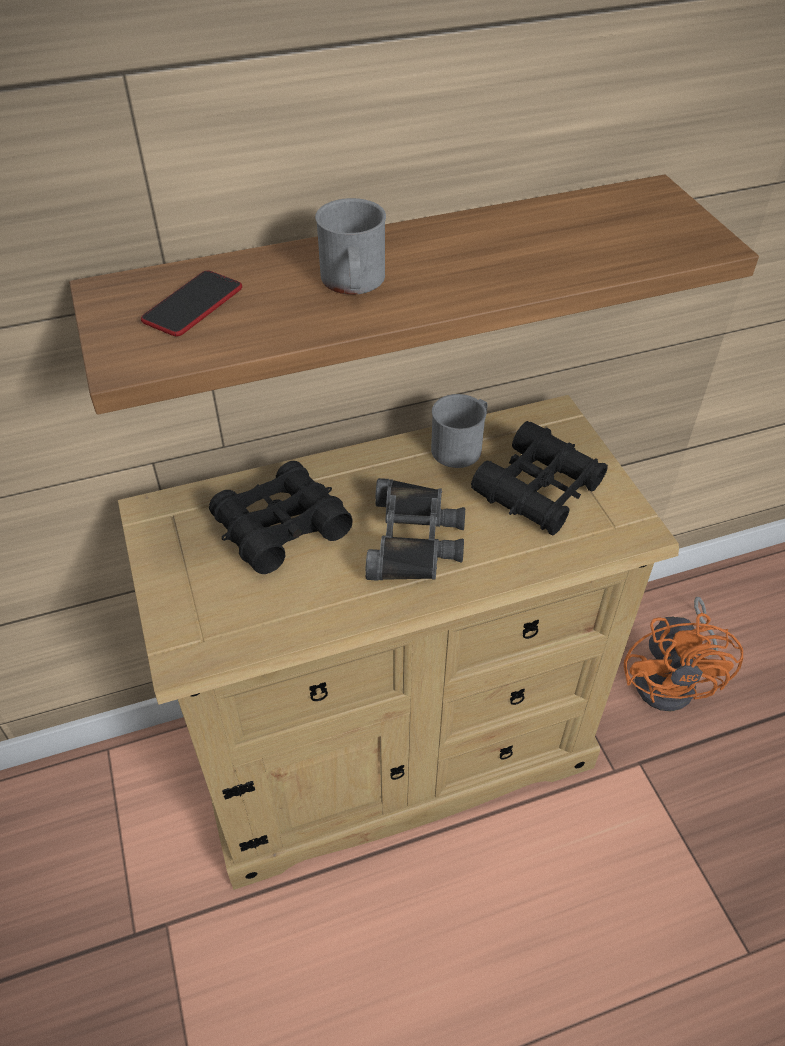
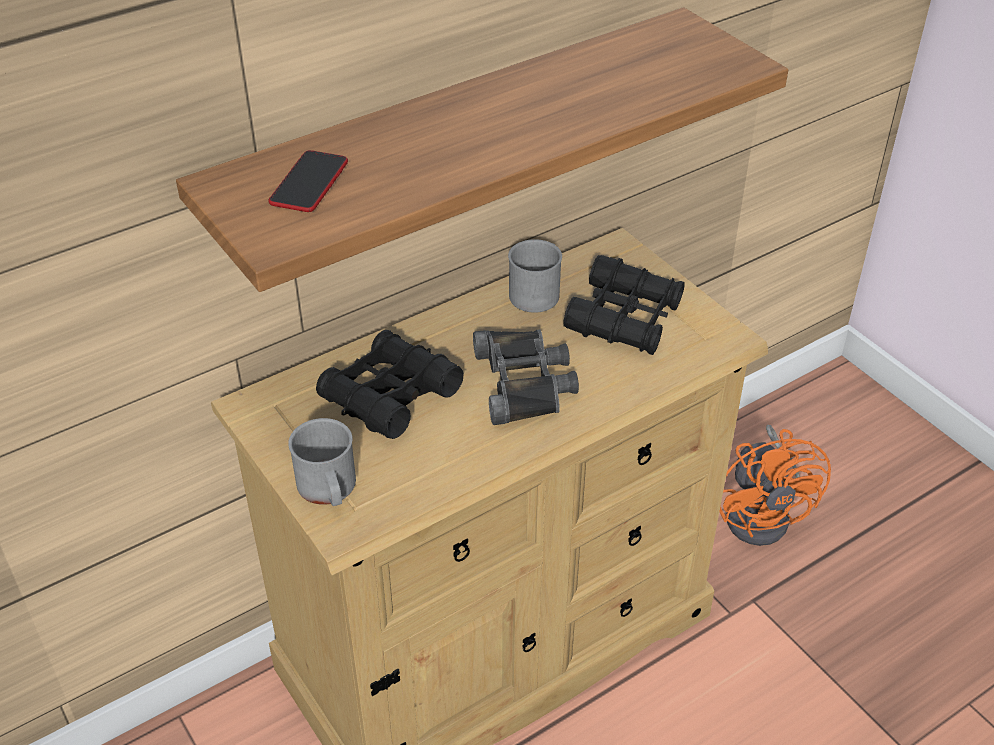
camera: 15 degrees left, 5 degrees down
grey mug [315,198,386,295] -> grey mug moved to [288,418,356,506]

